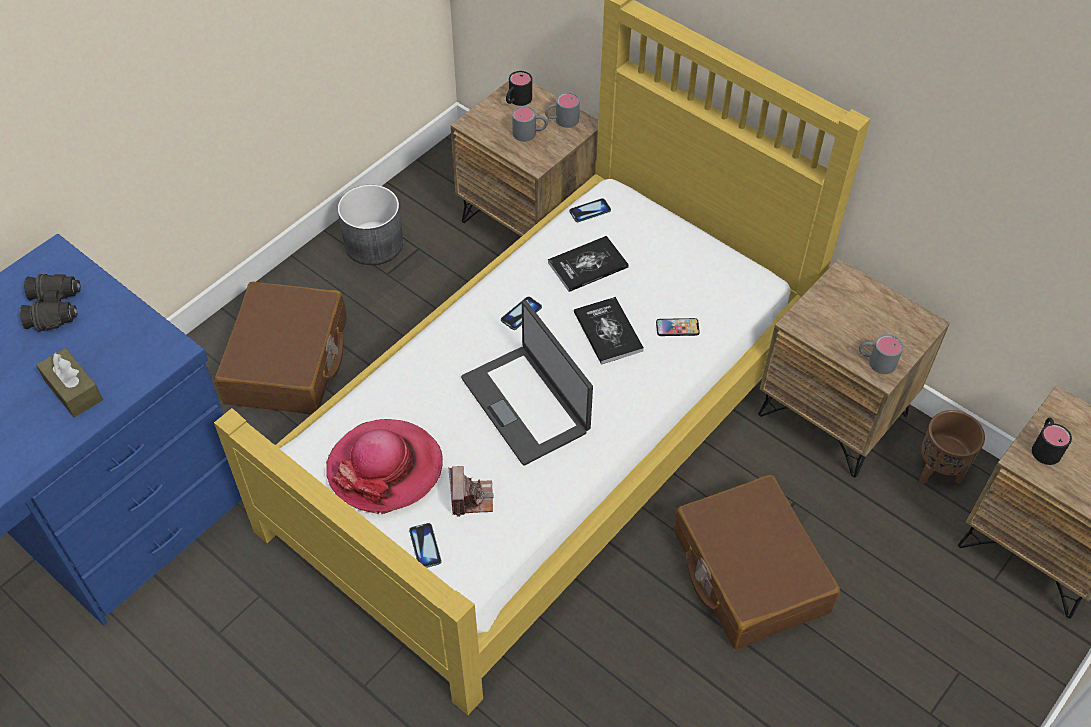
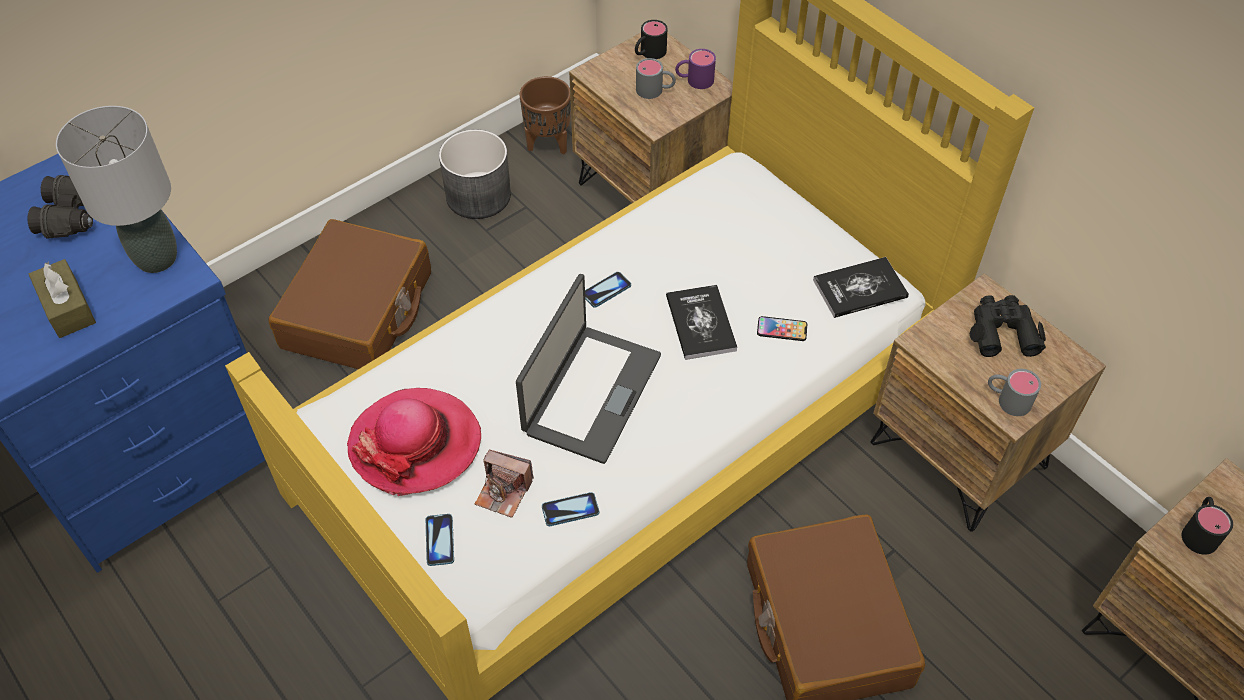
camera: 10 degrees right, 0 degrees up
camera [449,466,494,517] -> camera turned 105 degrees clockwise [475,450,534,518]
laptop [461,300,593,465] -> laptop turned 135 degrees counterclockwise [516,274,661,464]
grey mug [545,92,580,128] -> purple mug [675,49,716,89]
book [548,236,629,292] -> book moved to [813,257,909,318]
phone [569,198,611,222] -> phone moved to [542,492,599,526]
brown planter [919,410,985,485] -> brown planter moved to [519,76,571,154]
none -> grey table lamp [56,106,177,273]
none -> black binoculars [970,295,1046,357]

